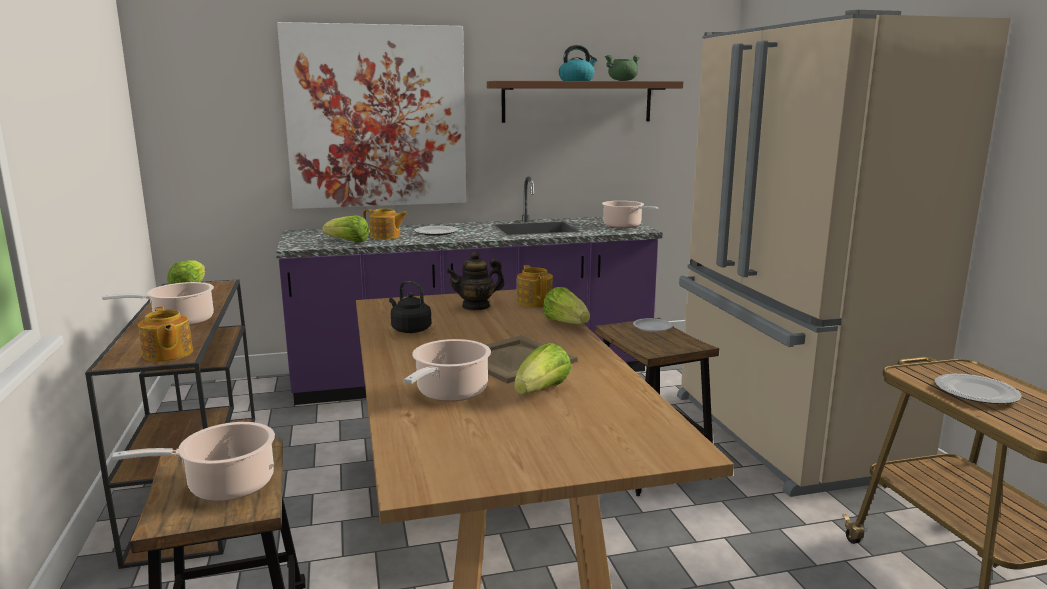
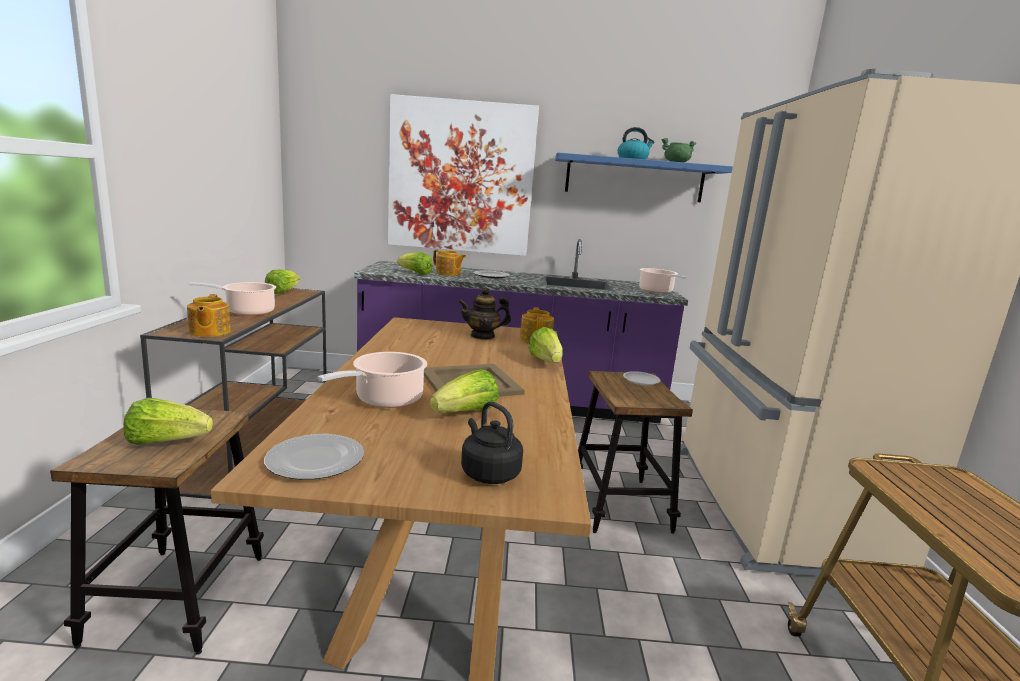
camera: 15 degrees right, 0 degrees up
cooking pot [112,422,275,501] -> lettuce [123,398,213,445]
black kettle [389,281,432,333] -> black kettle moved to [461,401,523,484]
brown shelf [487,81,683,123] -> blue shelf [555,153,733,202]
plate [934,374,1022,404] -> plate moved to [264,434,364,480]

